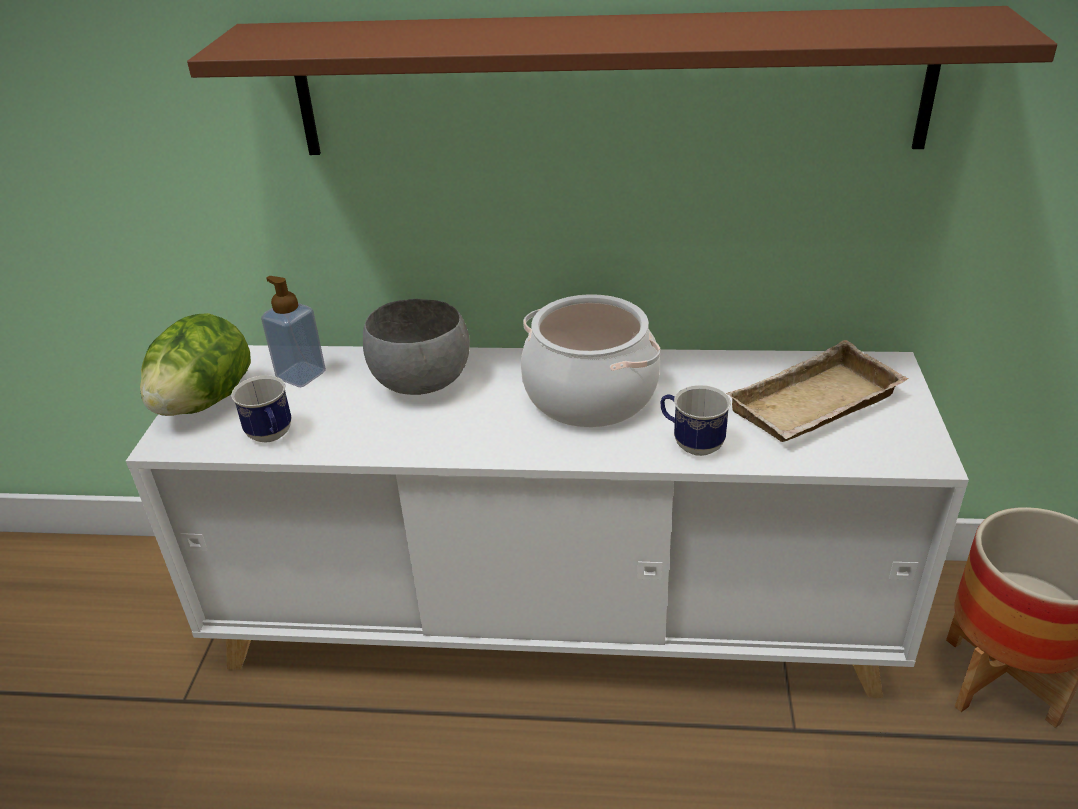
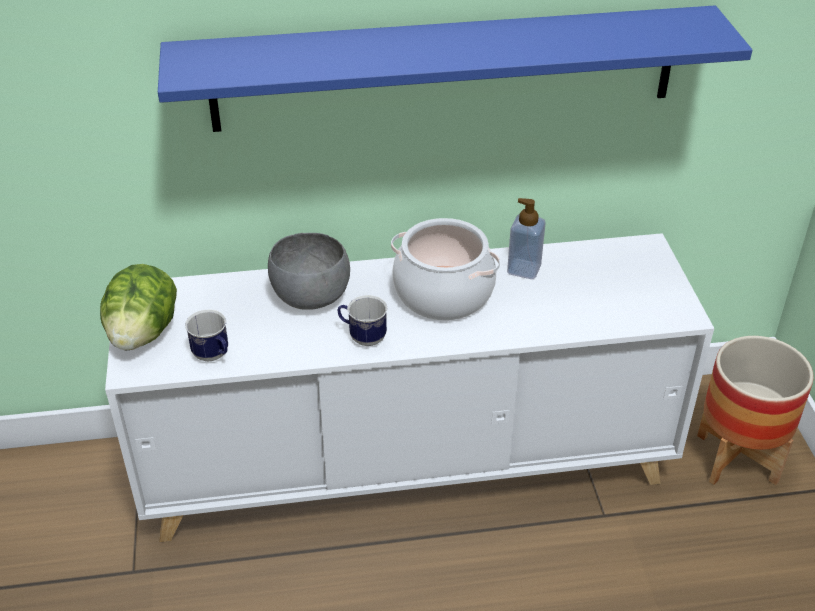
camera: 15 degrees left, 5 degrees up
brown shelf [187,6,1057,155] -> blue shelf [158,5,752,132]
soap dispenser [261,276,326,387] -> soap dispenser moved to [507,198,546,279]
mug [661,385,731,456] -> mug moved to [337,295,388,346]
beige tray [726,340,909,442] -> none

